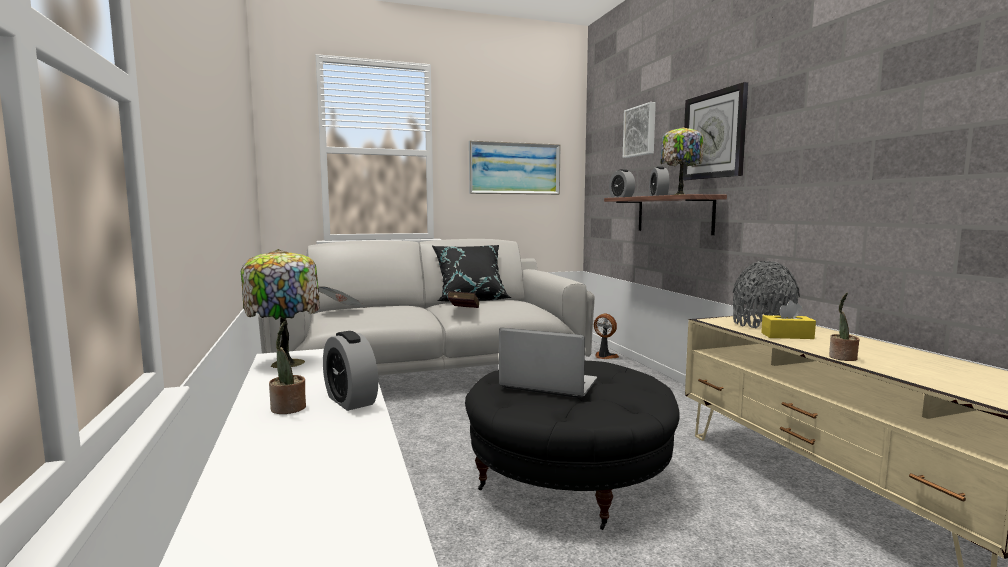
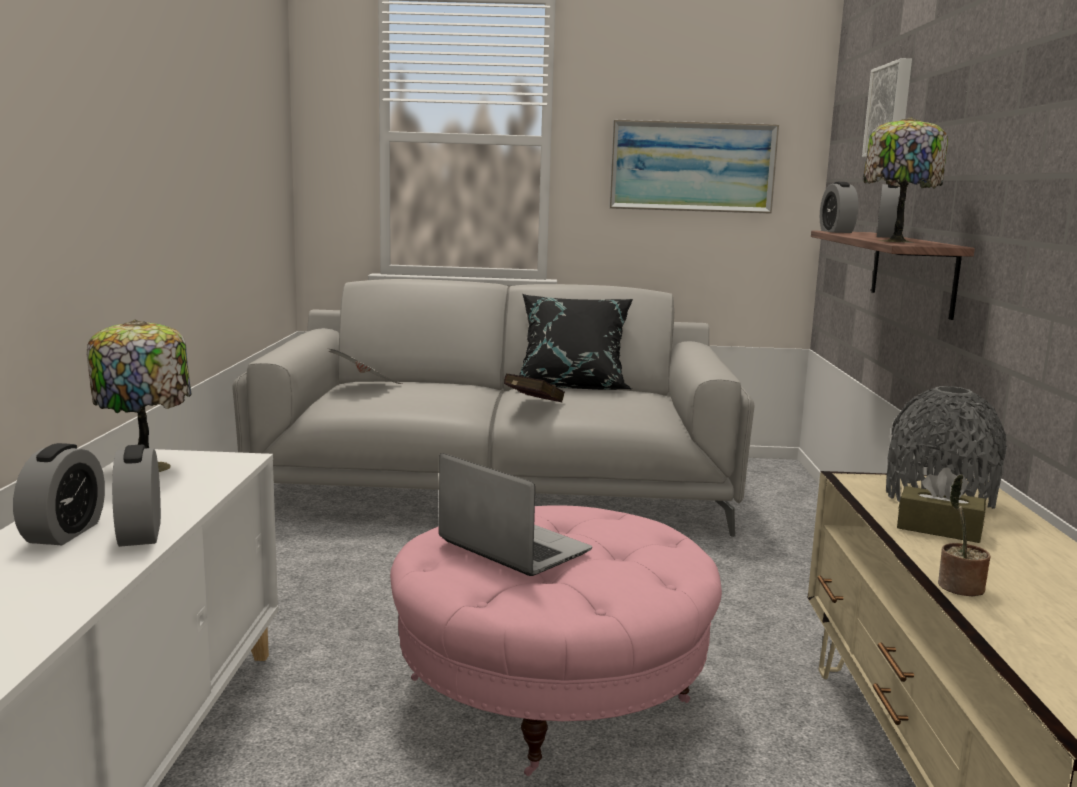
camera: 20 degrees right, 5 degrees up
potted plant [269,321,306,414] -> alarm clock [13,443,105,545]
black ottoman [465,361,680,530] -> pink ottoman [390,505,722,776]
fan [594,313,619,359] -> none
wall clock [683,82,748,180] -> none
yellow tissue box [761,300,816,339] -> brown tissue box [897,467,986,543]

